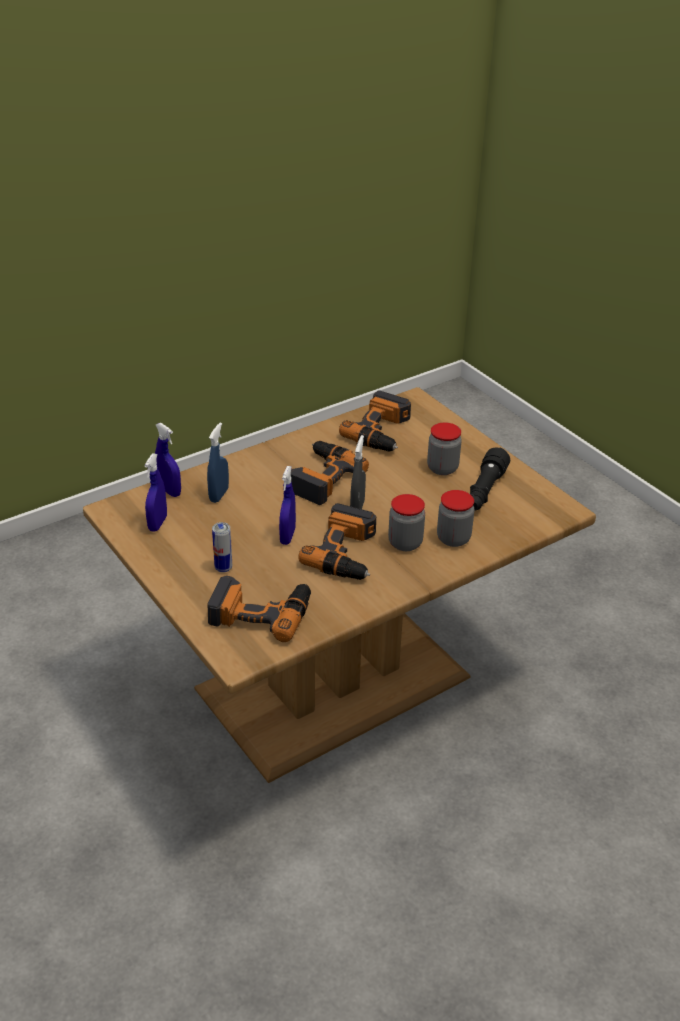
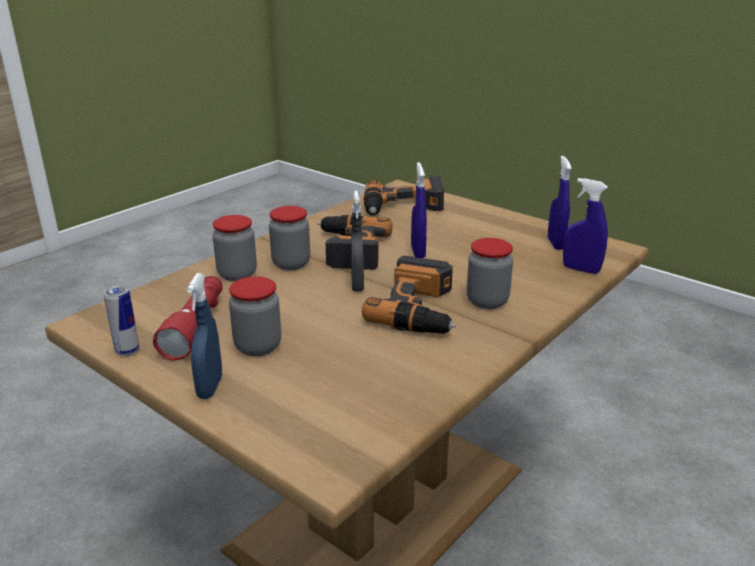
camera: 165 degrees right, 10 degrees down
blue spray bottle [207,423,229,503] -> blue spray bottle moved to [187,273,222,399]
can [212,522,232,573] -> can moved to [103,285,139,356]
power drill [339,390,411,452] -> none
black flashlight [470,448,510,511] -> red flashlight [153,276,223,361]
none -> jar [467,238,513,309]

